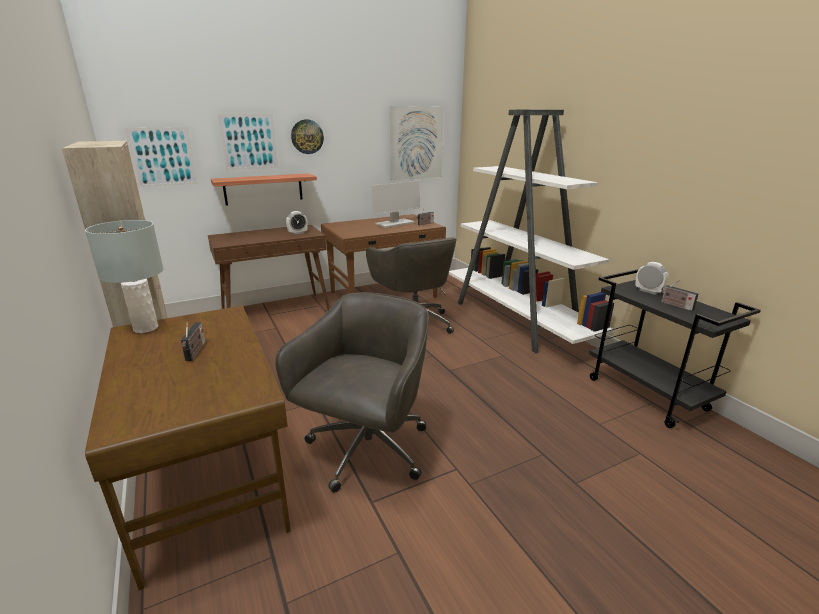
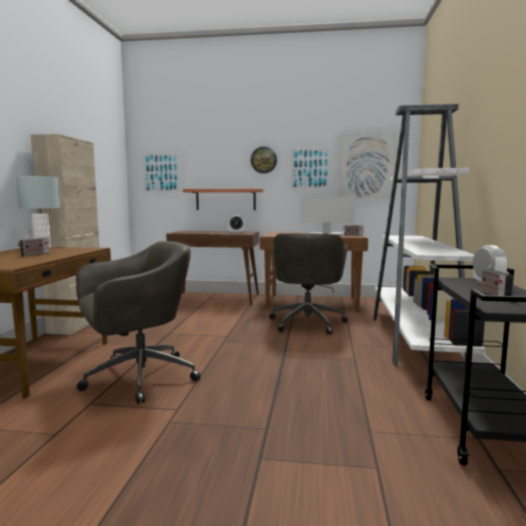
camera: 35 degrees right, 15 degrees down
picture [218,114,278,170] -> picture moved to [290,148,331,189]

